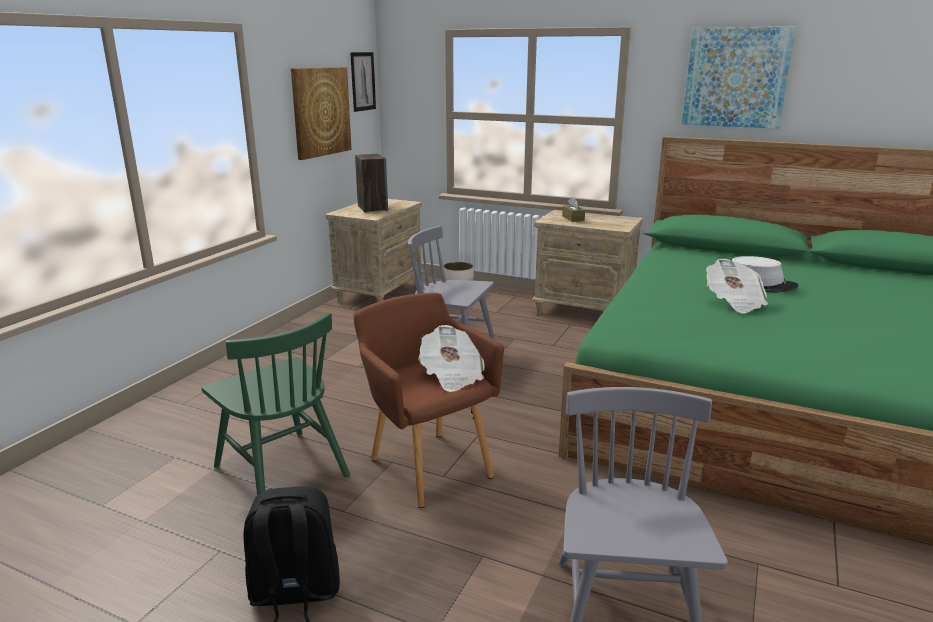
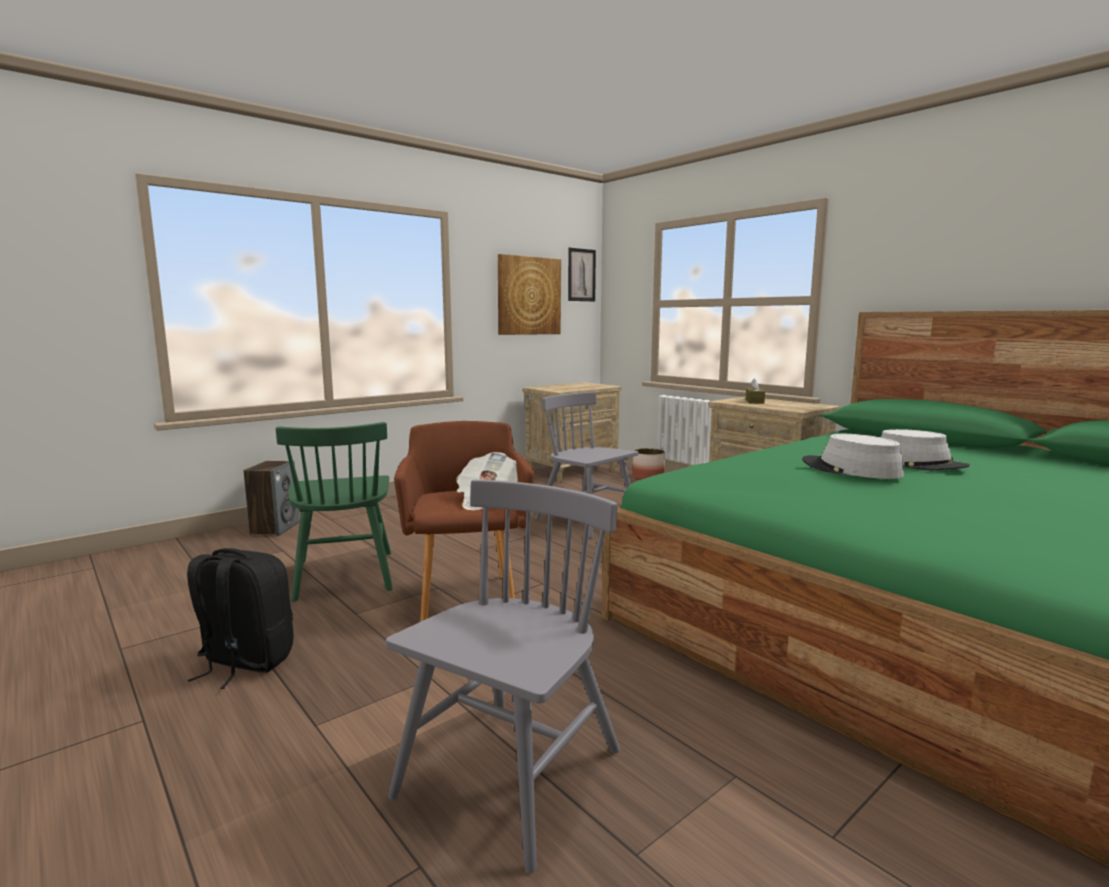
camera: 25 degrees right, 10 degrees down
speaker [355,153,388,213] -> speaker moved to [244,461,299,536]
picture [682,27,795,129] -> none
newspaper [706,259,768,313] -> grey hat [802,434,904,479]

